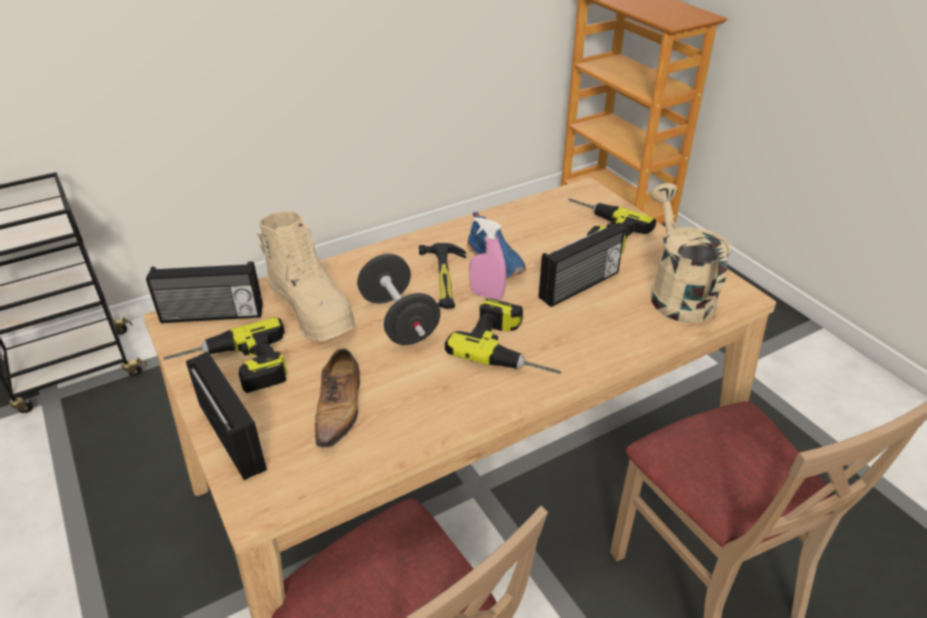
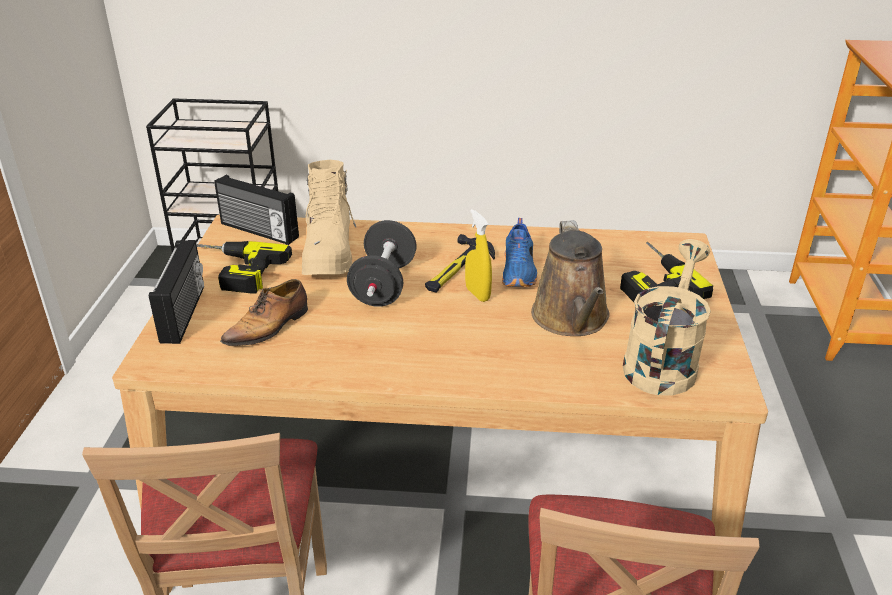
camera: 35 degrees right, 5 degrees down
power drill [445,298,561,374] -> none
pink spray bottle [469,217,506,300] -> yellow spray bottle [465,209,492,302]
radio [539,223,625,307] -> brown watering can [531,220,610,336]

